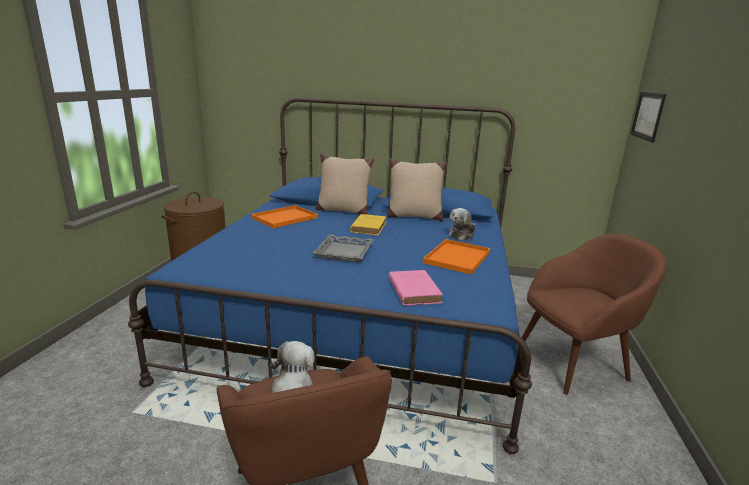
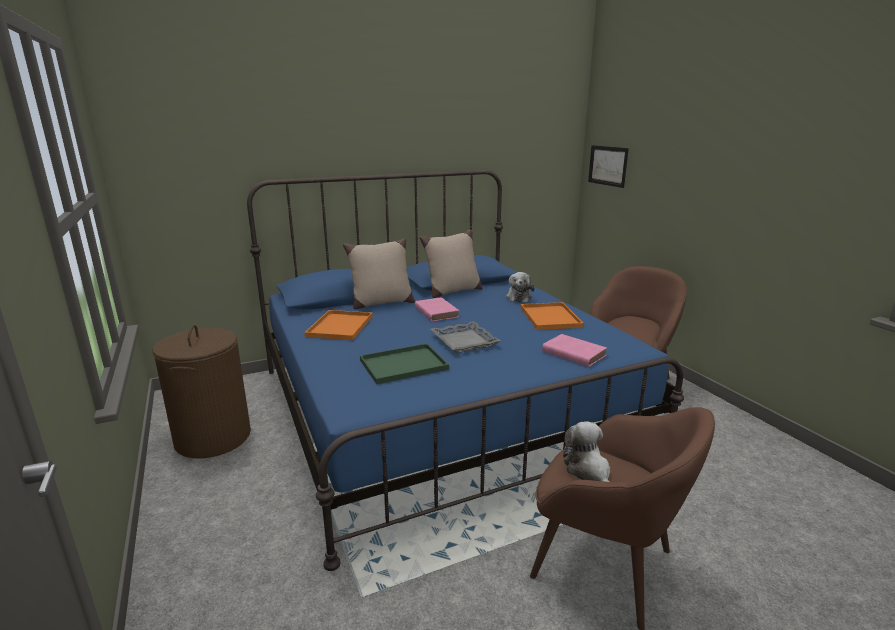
camera: 35 degrees left, 0 degrees up
yellow book [350,214,386,235] -> pink book [415,297,460,322]
none -> green tray [360,343,449,385]

